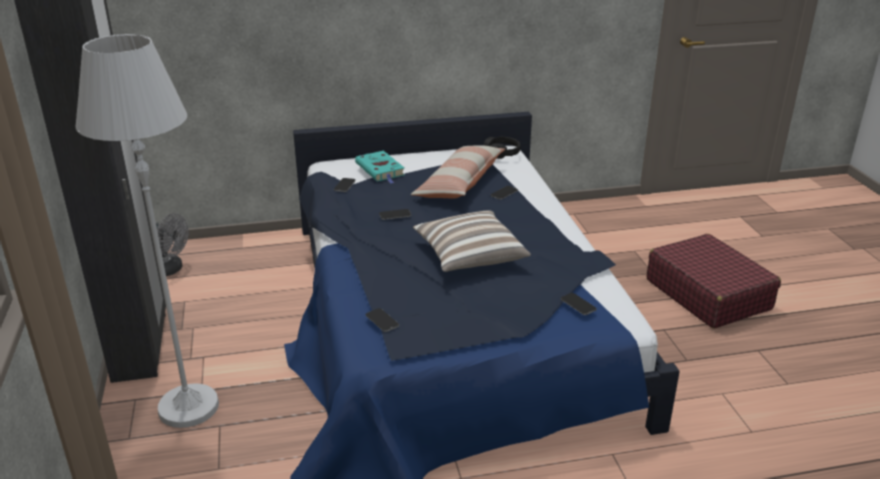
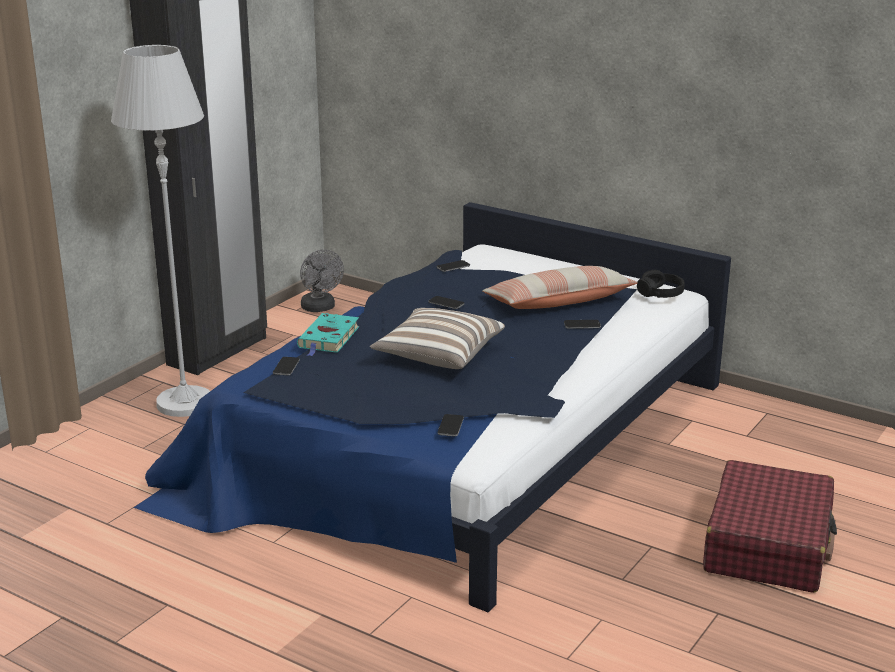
camera: 45 degrees right, 5 degrees down
turquoise book [355,151,405,184] -> turquoise book moved to [297,313,359,356]

